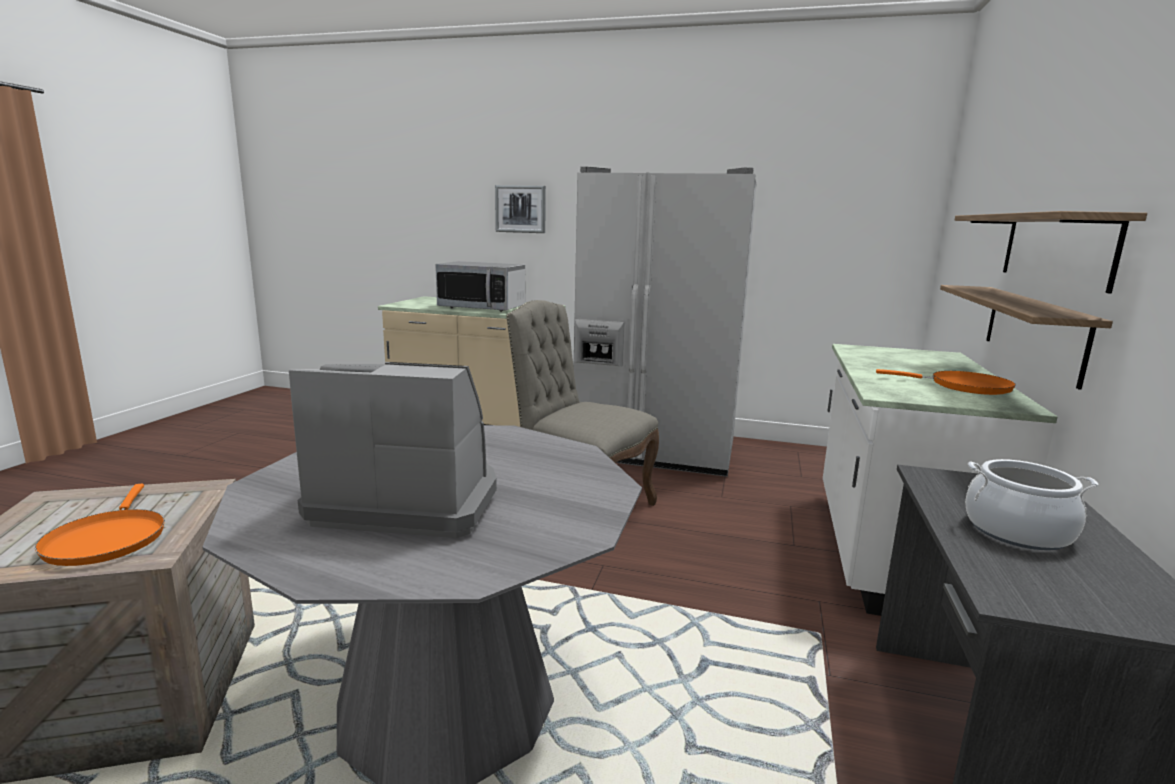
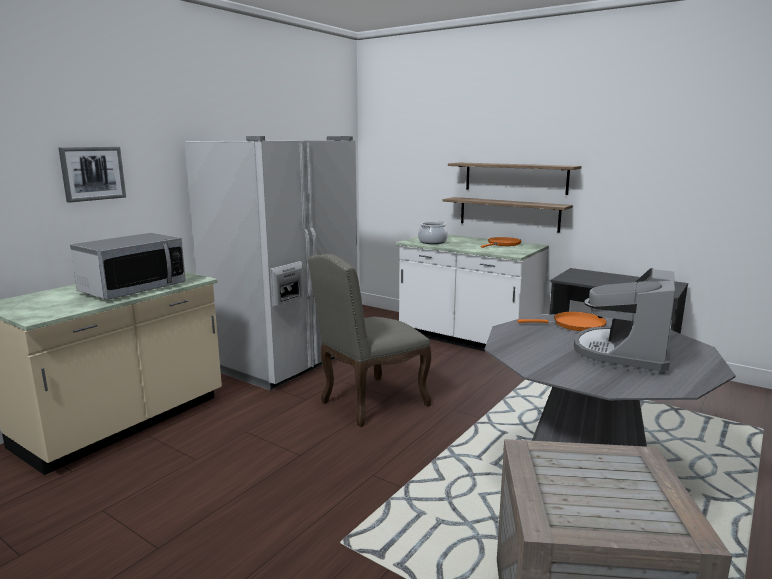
camera: 70 degrees left, 0 degrees up
orange frying pan [35,483,165,566] -> orange frying pan moved to [517,312,607,331]
cooking pot [965,459,1098,550] -> cooking pot moved to [418,221,448,244]

